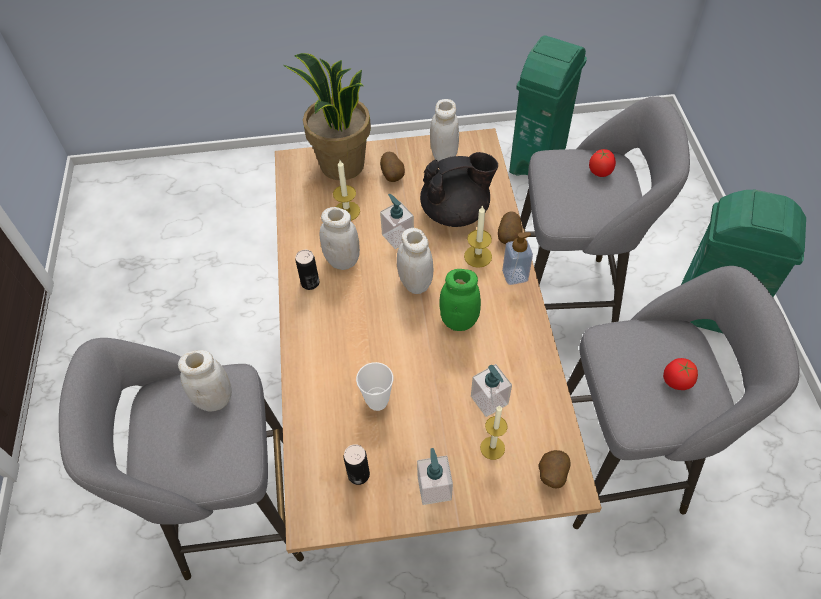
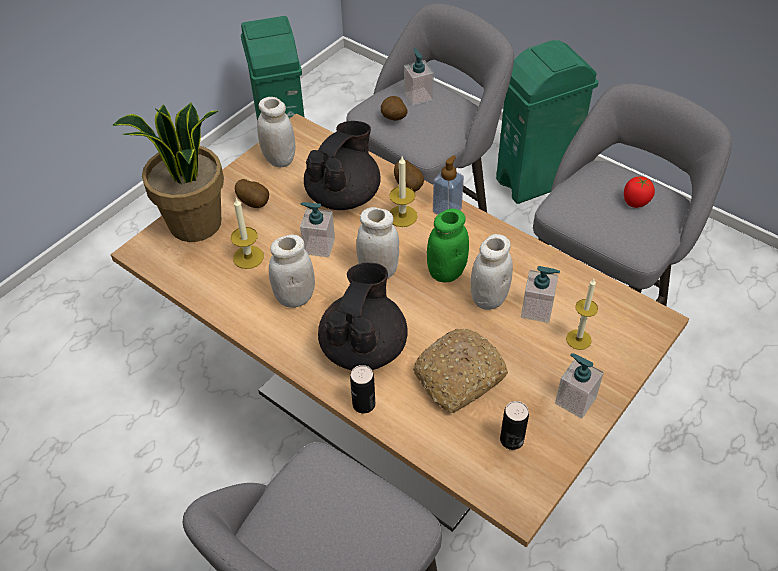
camera: 45 degrees left, 5 degrees down
white jar [178,350,232,412] -> white jar moved to [471,234,513,310]
can [295,250,319,290] -> can moved to [350,365,375,414]
cup [356,362,393,411] -> bread [413,328,508,413]
potato [539,450,570,488] -> potato moved to [381,96,408,121]
tomato [589,149,616,177] -> soap dispenser [404,48,434,106]
none -> black teapot [318,263,408,370]

